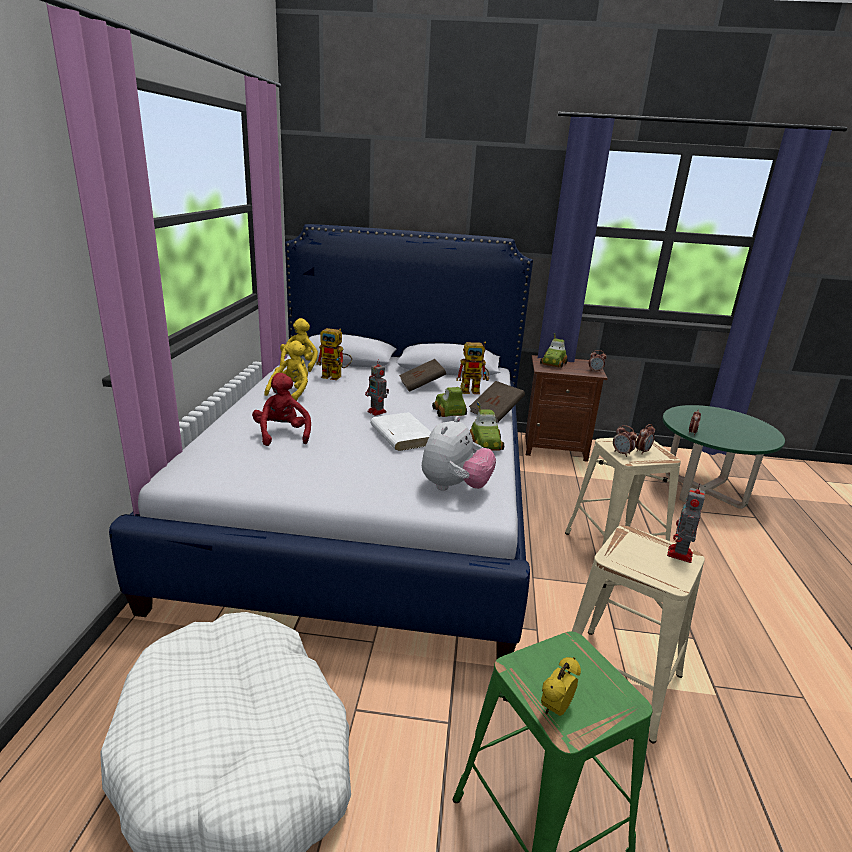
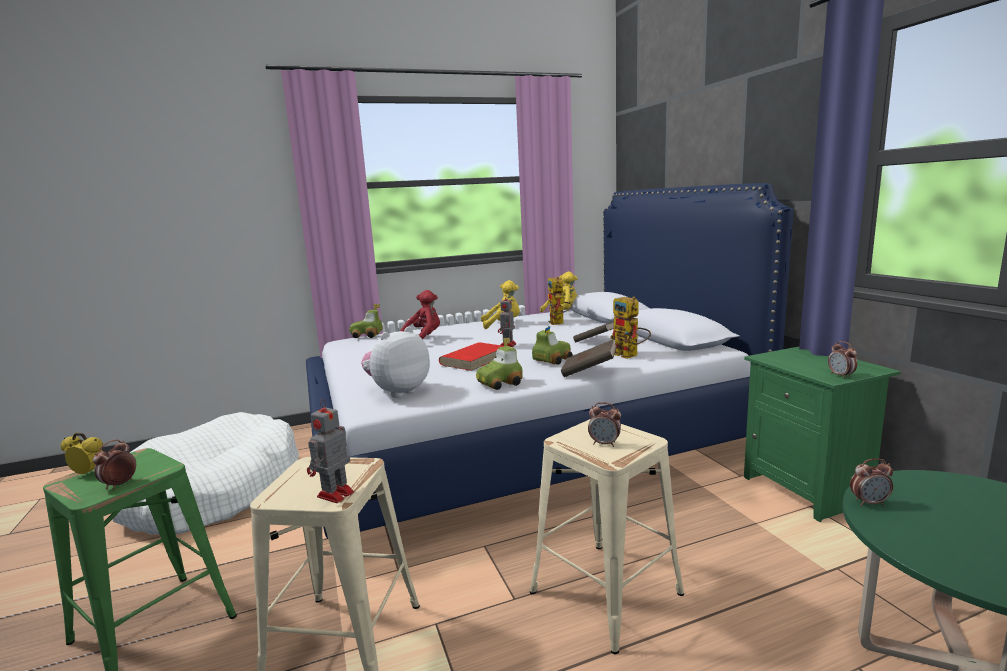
camera: 65 degrees right, 10 degrees down
white book [370,412,431,451] -> red book [439,342,504,371]
plush toy [422,416,496,491] -> plush toy turned 135 degrees clockwise [361,327,430,398]
brown nightstand [525,355,608,462] -> green nightstand [744,347,901,522]
toy car [540,333,568,368] -> toy car moved to [349,304,383,338]
alarm clock [613,425,637,457] -> alarm clock moved to [93,439,136,489]
toy robot [667,483,705,563] -> toy robot turned 60 degrees counterclockwise [307,399,354,503]

